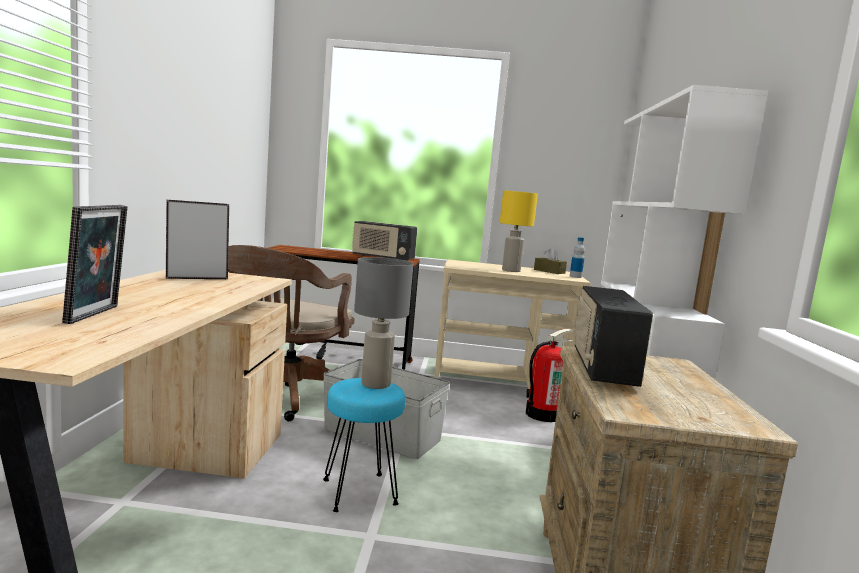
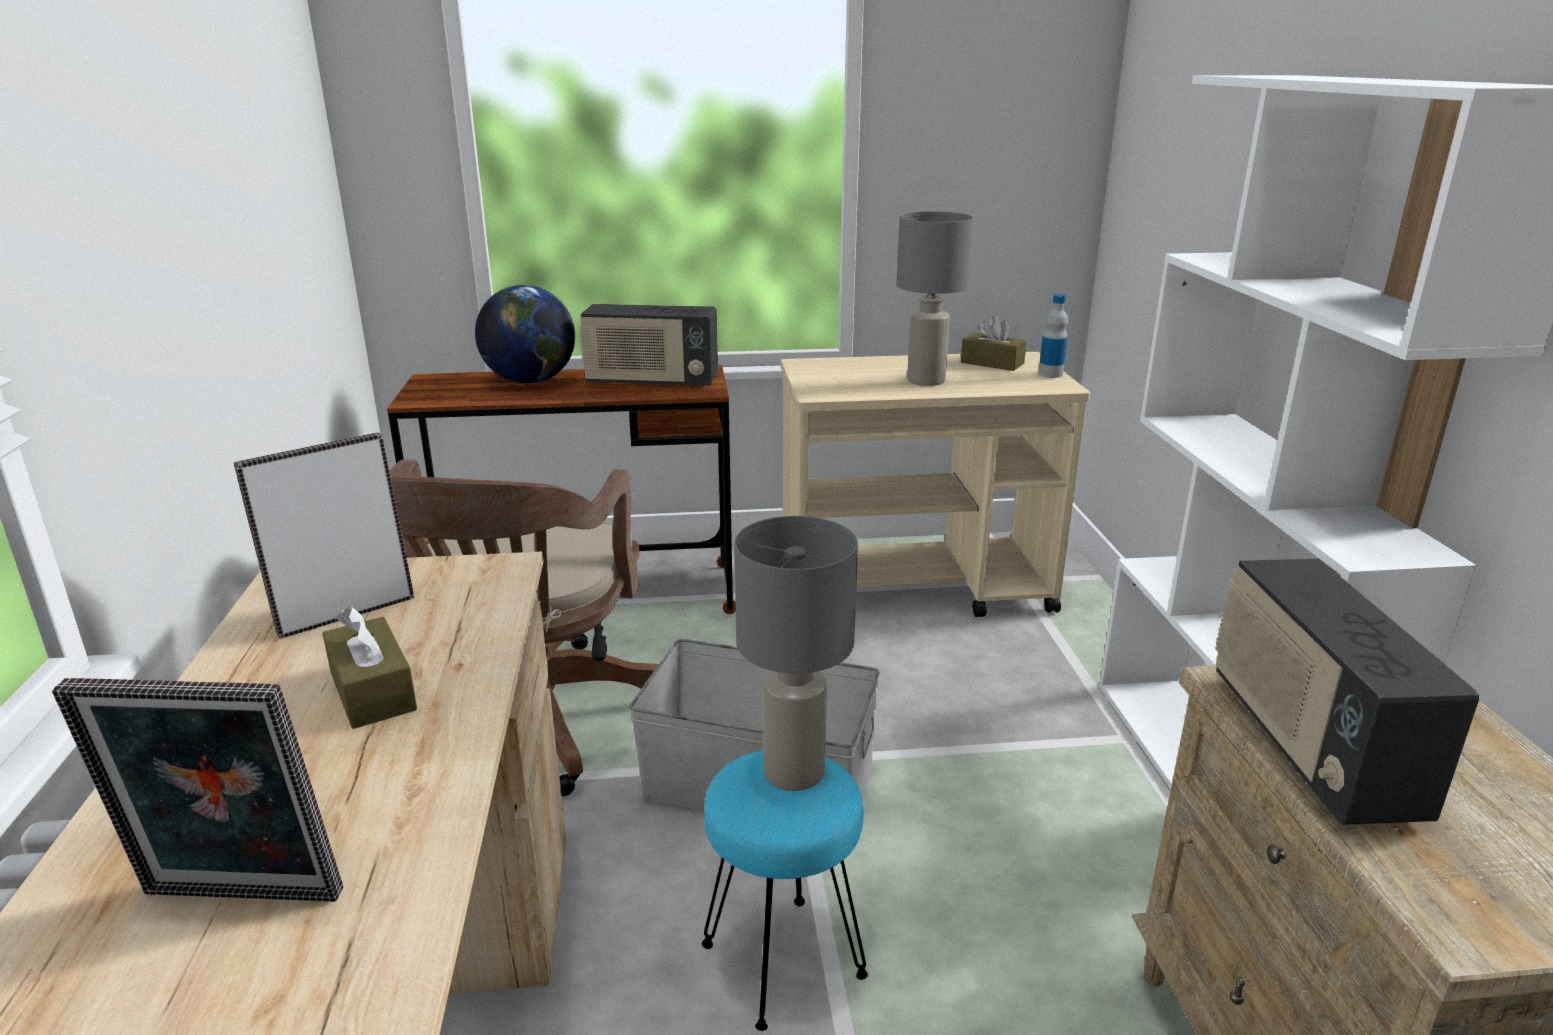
camera: 10 degrees left, 15 degrees up
picture frame [63,205,128,324] -> picture frame turned 105 degrees clockwise [52,678,344,902]
yellow table lamp [500,190,538,272] -> grey table lamp [896,211,973,386]
fire extinguisher [526,329,574,422] -> none
none -> brown tissue box [322,606,417,729]
none -> globe [475,285,575,384]

